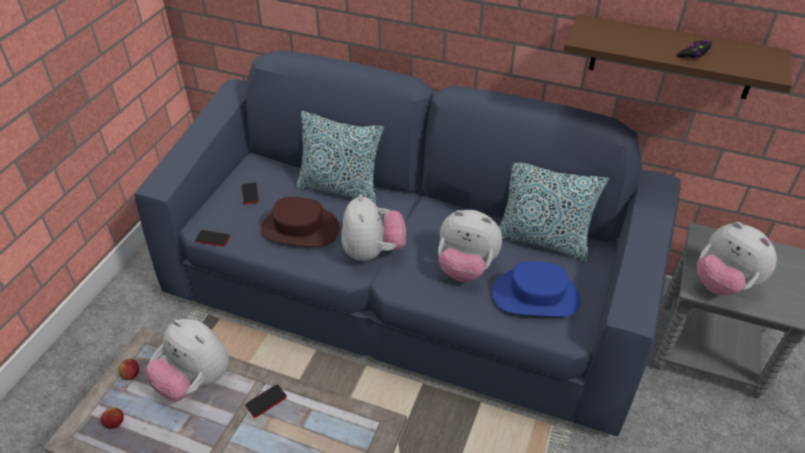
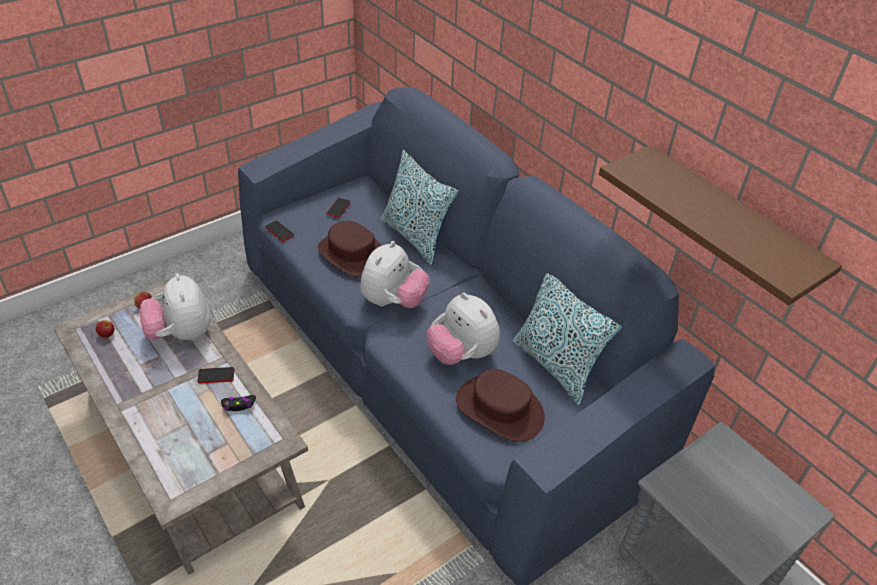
camera: 30 degrees right, 0 degrees up
blue hat [492,261,580,317] -> brown hat [456,369,545,442]
black game controller [677,40,713,58] -> black game controller moved to [221,395,256,411]
plush toy [697,222,777,295] -> none

